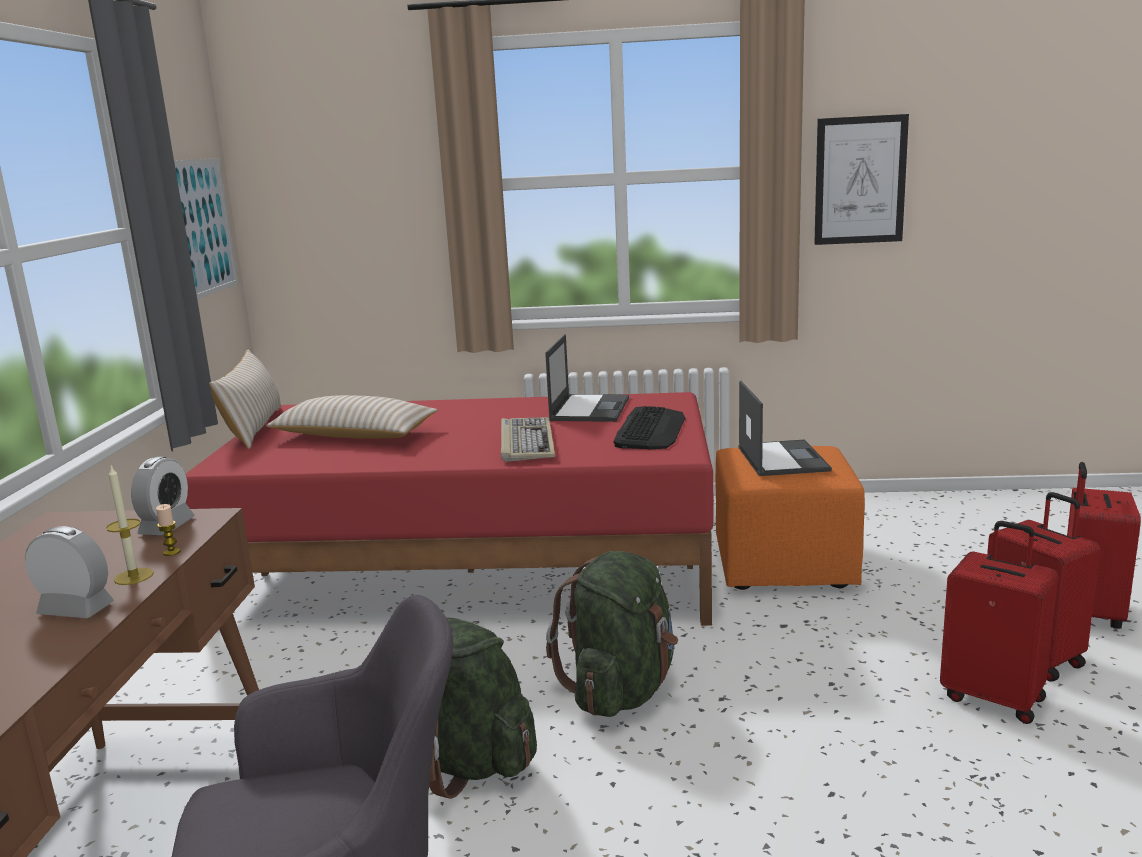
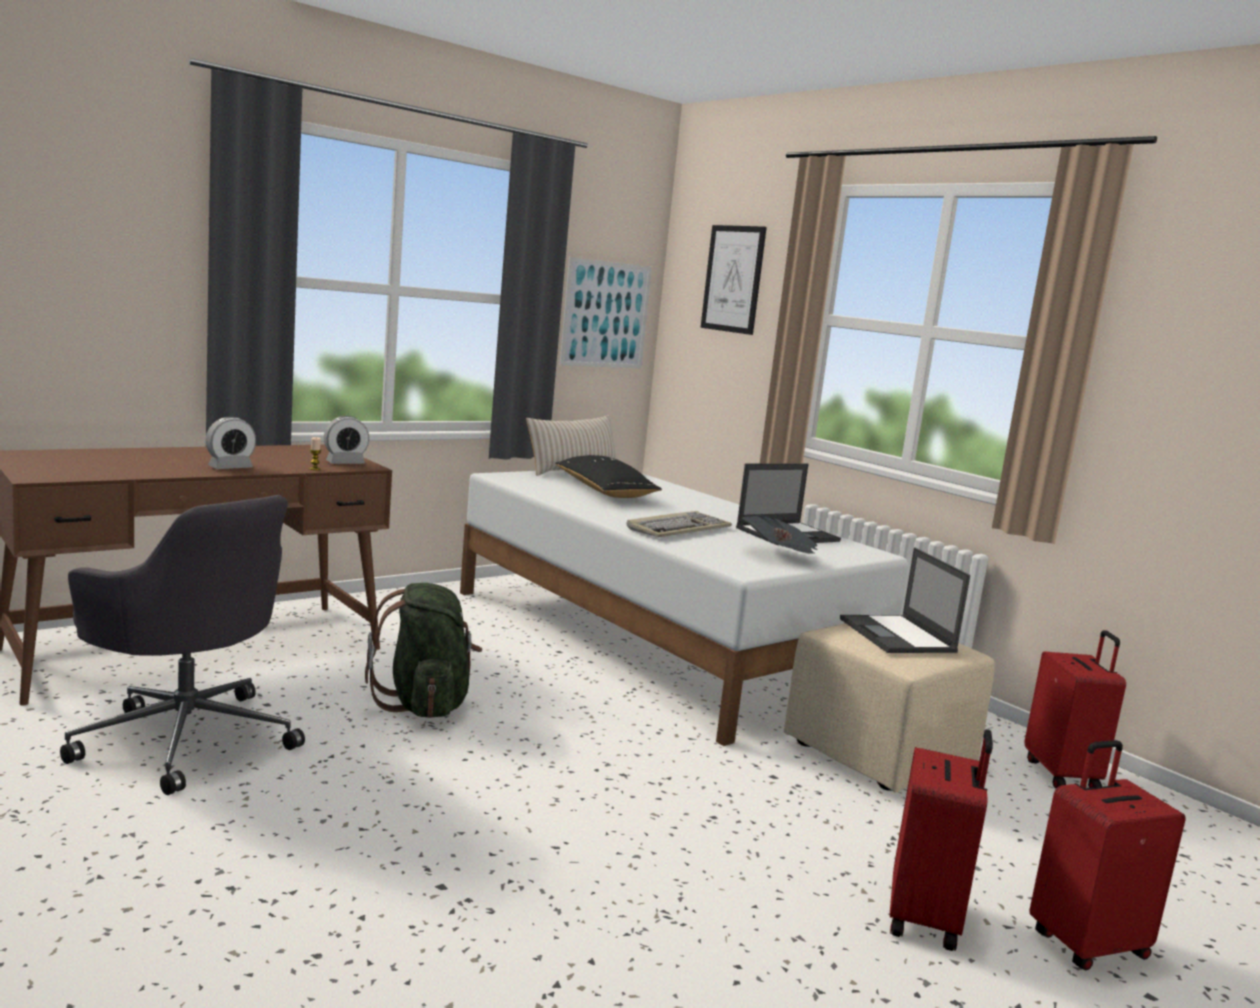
camera: 45 degrees right, 5 degrees down
alarm clock [25,526,114,618] -> alarm clock turned 75 degrees clockwise [206,417,256,469]
candle [106,466,154,585] -> none
red bed [186,392,714,626] -> white bed [460,470,908,746]
beige pillow [266,395,438,439] -> black pillow [555,455,662,498]
green backpack [546,551,678,717] -> none
keyboard [613,406,685,449] -> newspaper [742,515,818,554]
orange ottoman [715,446,865,590] -> beige ottoman [784,623,994,793]
laptop [738,381,832,476] -> laptop turned 120 degrees clockwise [840,547,970,653]
picture [814,114,909,245] -> picture moved to [701,225,767,335]
red suitcase [940,521,1058,724] -> red suitcase moved to [1025,630,1126,789]

